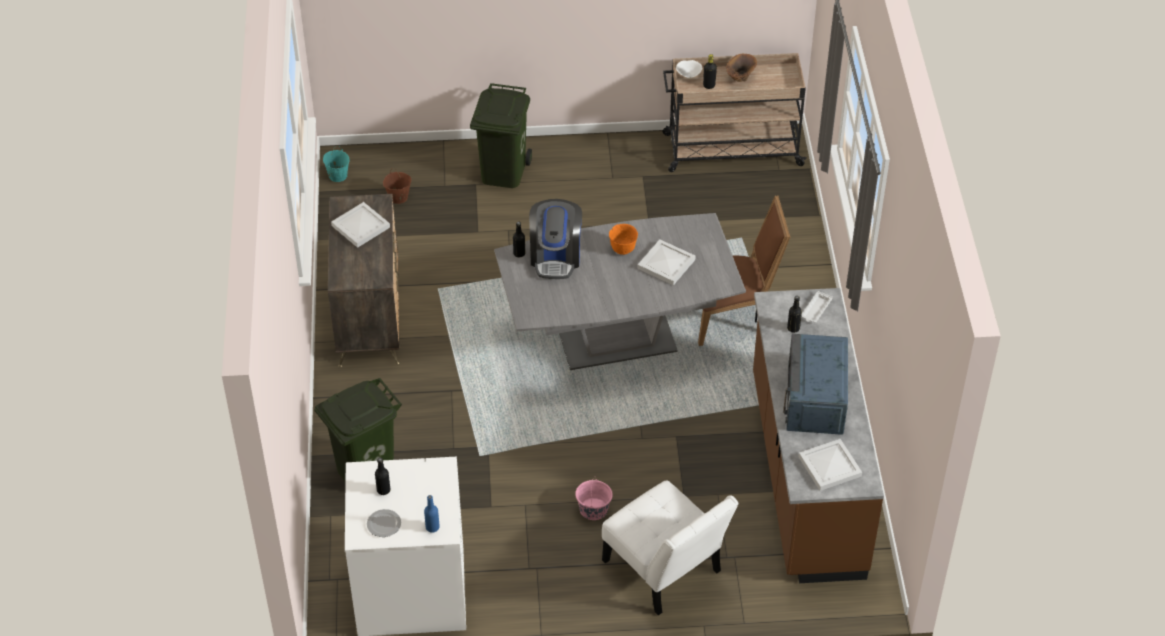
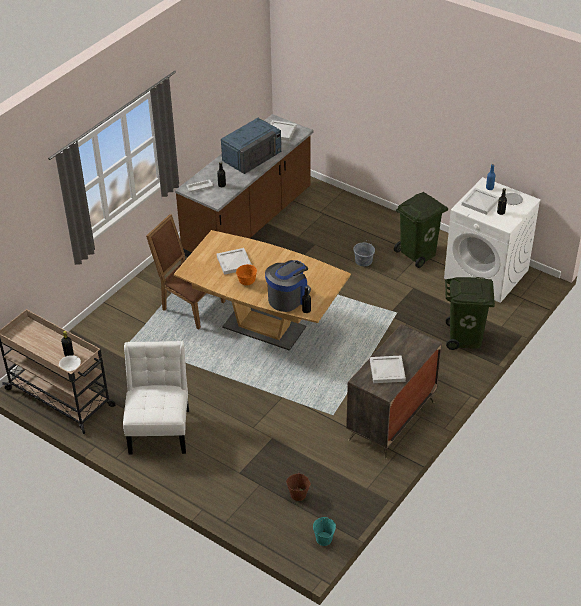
camera: 140 degrees left, 5 degrees down
green trash can [470,83,532,188] -> green trash can moved to [394,192,448,268]
grey dining table [494,213,746,370] -> brown dining table [174,230,351,351]
pink bucket [575,476,613,520] -> grey bucket [353,240,375,266]
white chair [602,480,739,615] -> white chair moved to [123,341,189,455]
brown vase [726,54,757,82] -> none
none -> white tray [462,188,500,215]

